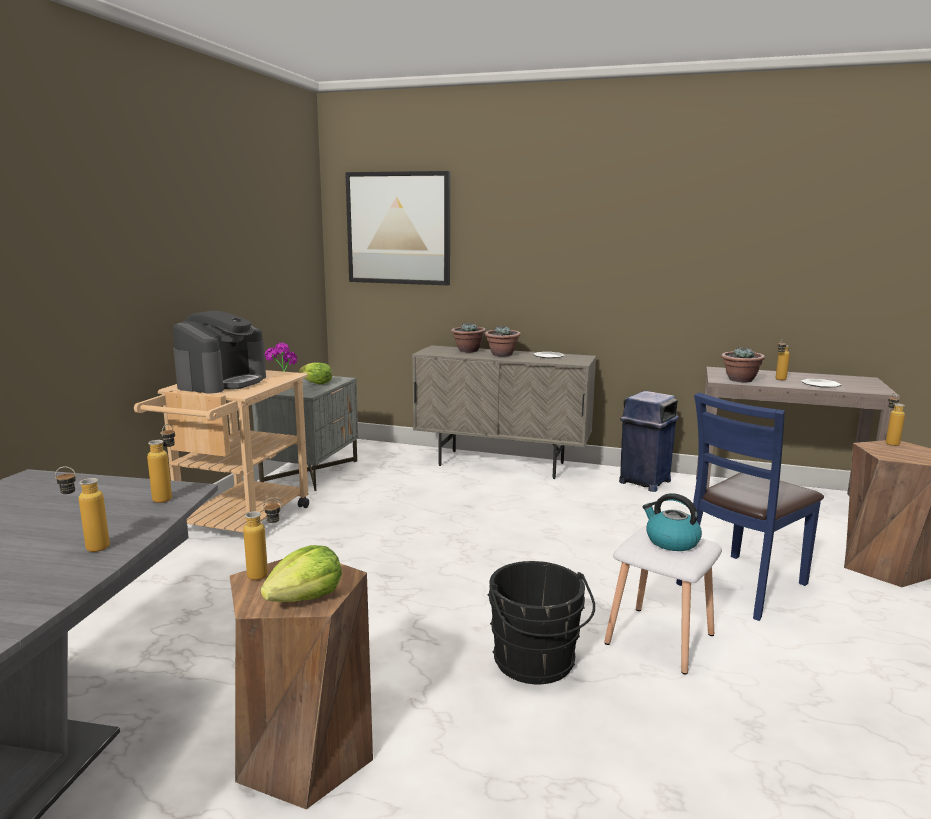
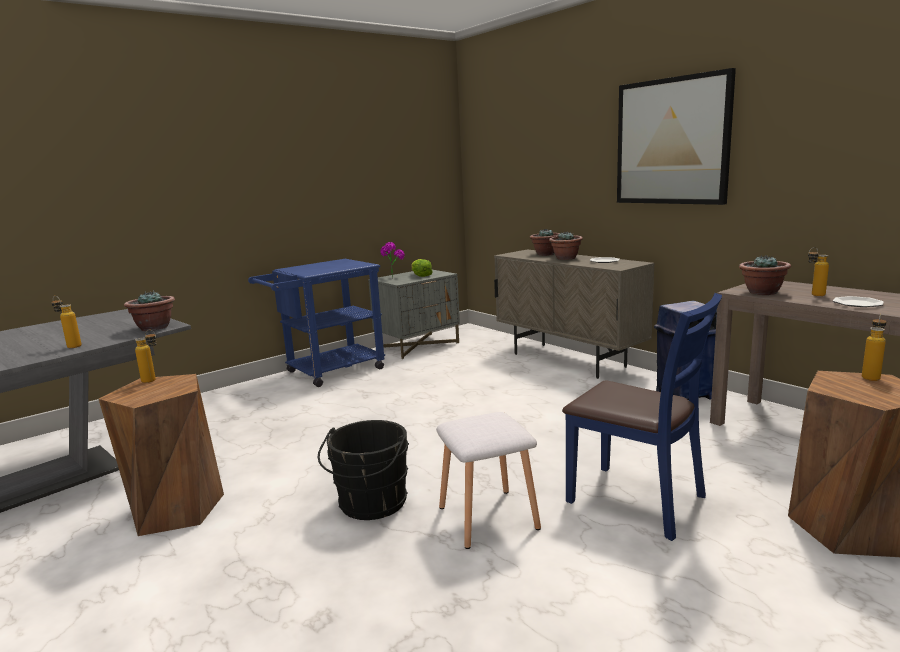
camera: 35 degrees right, 0 degrees up
beige cart [134,370,309,533] -> blue cart [248,259,385,387]
bottle [147,424,175,503] -> potted plant [124,290,175,331]
coffee machine [173,311,266,393] -> none
lettuce [261,545,342,602] -> none
picture [345,171,450,285] -> picture moved to [617,68,736,205]
kettle [642,493,702,551] -> none
blue chair [676,392,824,621] -> blue chair turned 135 degrees counterclockwise [562,293,722,541]

